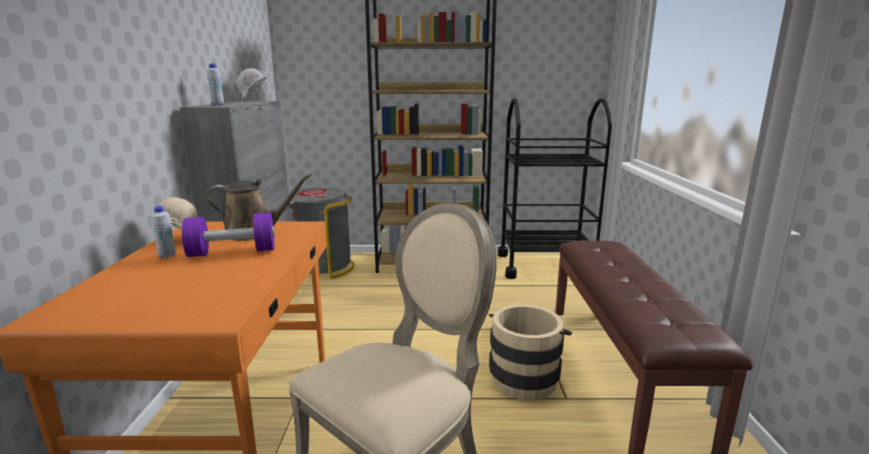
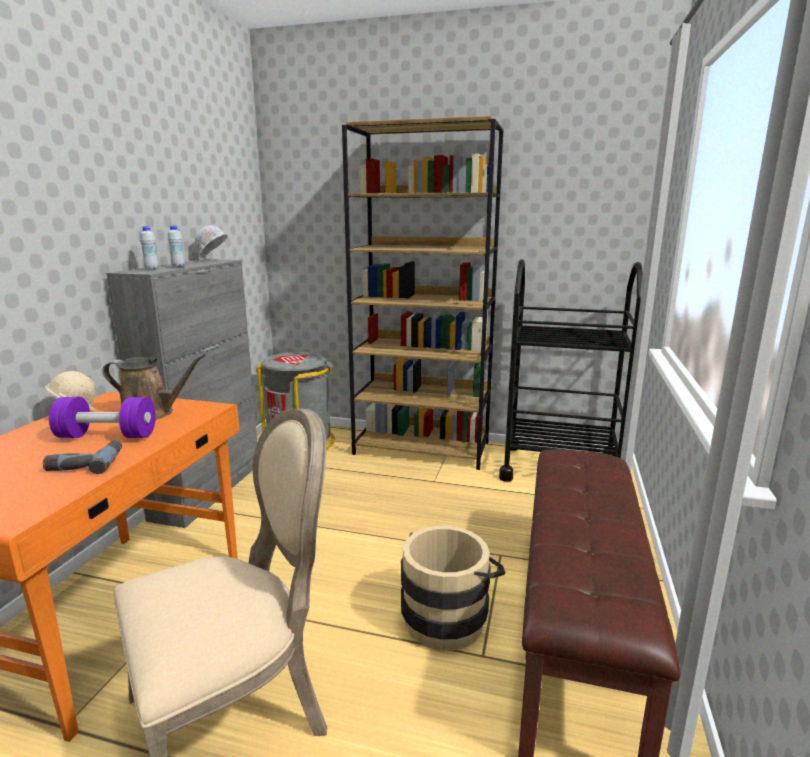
camera: 15 degrees right, 0 degrees up
white bottle [151,206,176,258] -> white bottle moved to [168,225,185,267]
none -> power drill [43,440,122,474]

